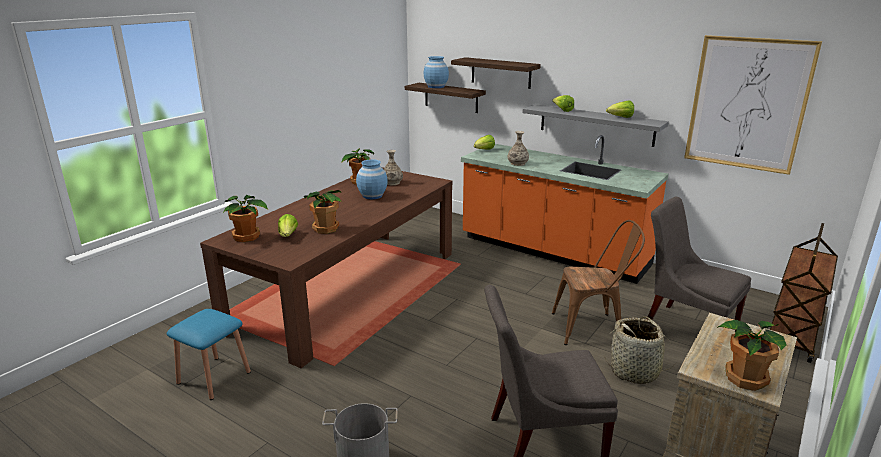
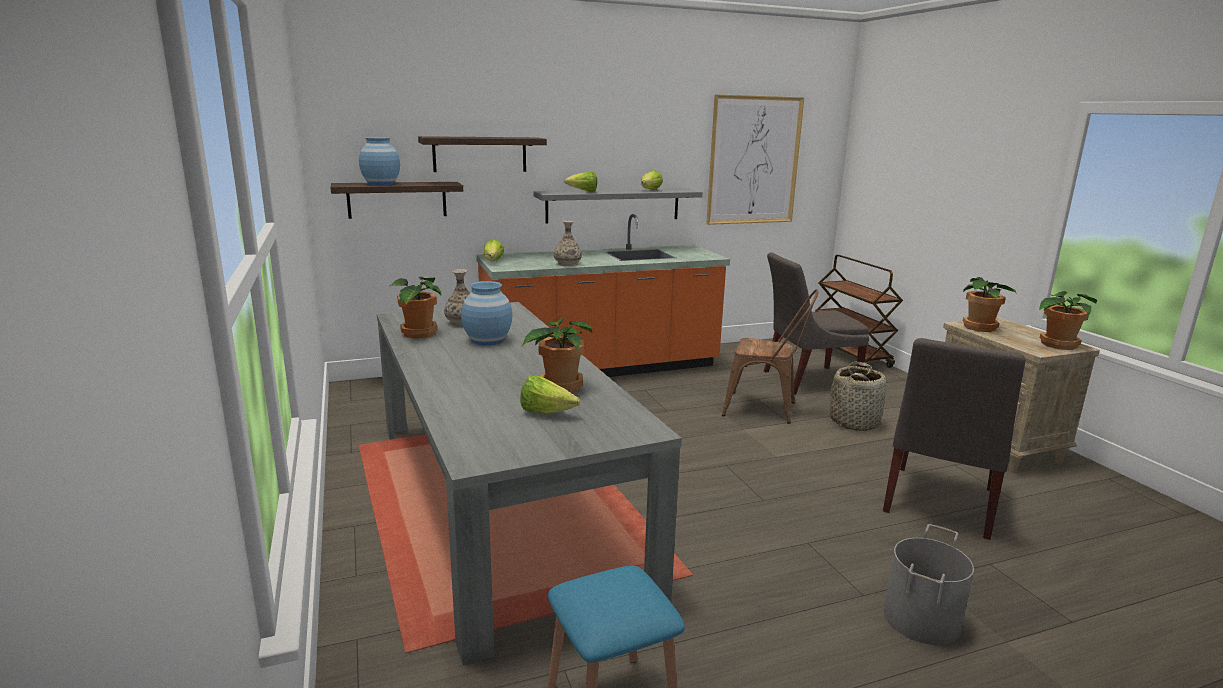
camera: 55 degrees left, 5 degrees down
brown dining table [200,167,453,368] -> grey dining table [377,302,682,665]
potted plant [223,195,268,242] -> potted plant moved to [962,277,1017,332]
brown chair [552,220,645,345] -> brown chair turned 75 degrees clockwise [722,289,819,424]

